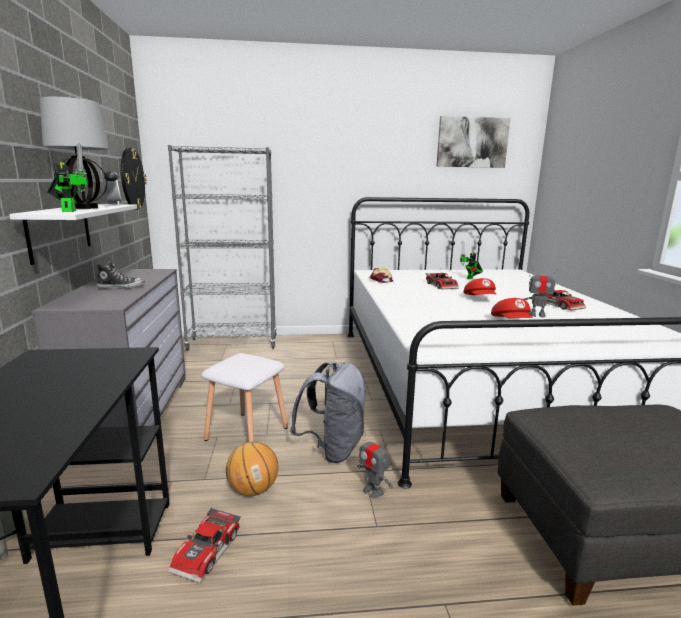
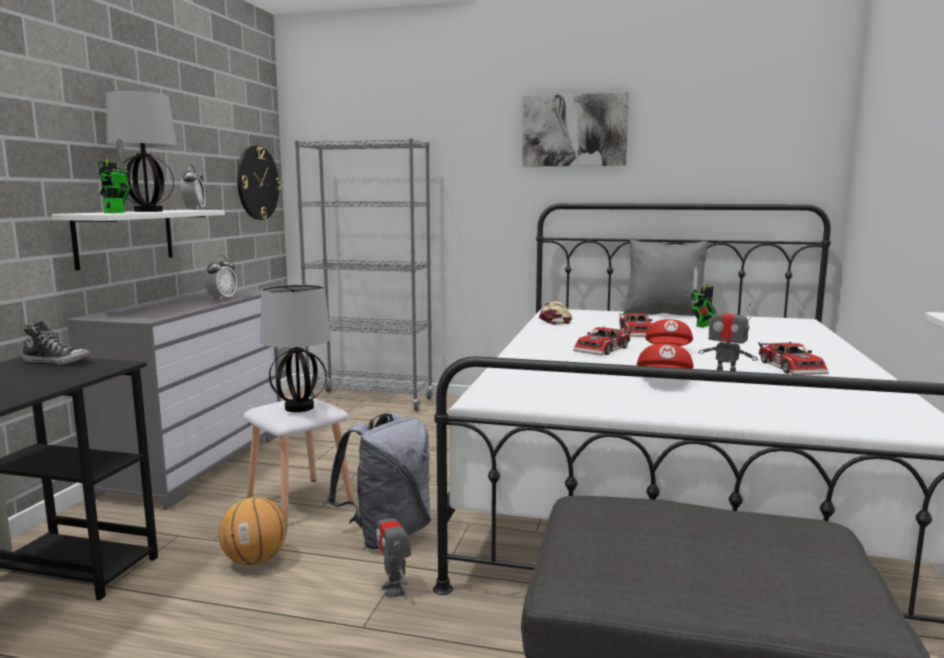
camera: 20 degrees right, 5 degrees down
shoe [97,262,145,289] -> shoe moved to [23,320,91,365]
toy car [168,508,241,583] -> toy car moved to [573,326,632,355]
picture [437,116,510,168] -> picture moved to [522,92,629,167]
none -> alarm clock [205,255,237,301]
none -> table lamp [260,285,331,412]
none -> grey pillow [623,240,708,316]

